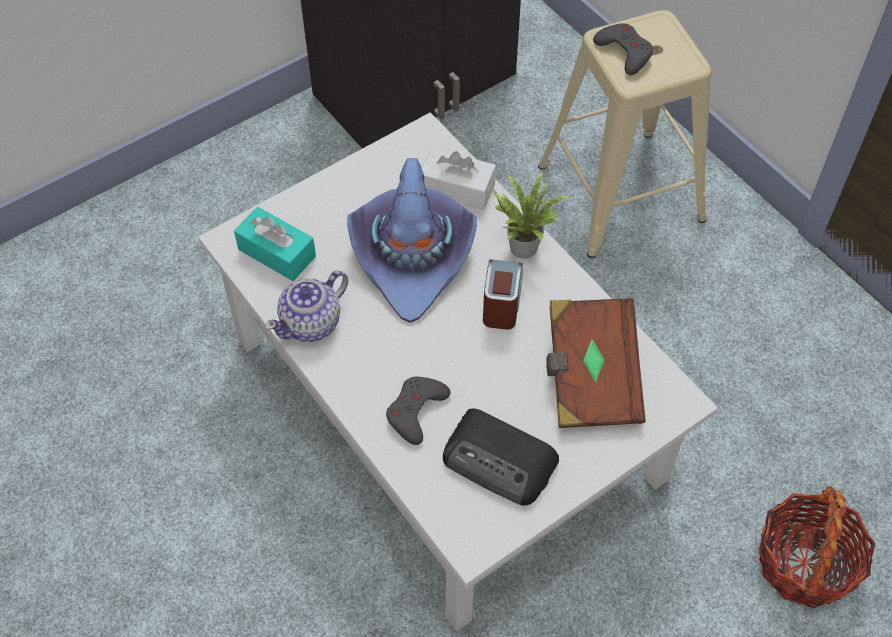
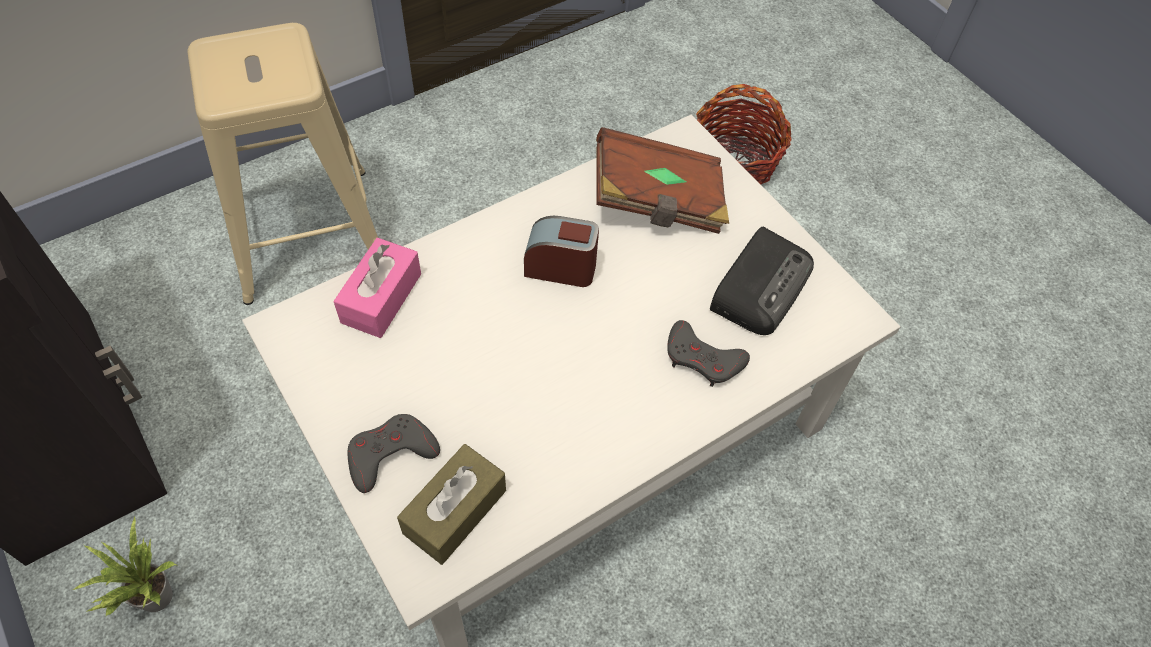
camera: 90 degrees left, 0 degrees up
turquoise tissue box [234,207,316,281] -> brown tissue box [397,444,506,565]
teapot [265,271,348,342] -> none
purple hat [347,158,477,323] -> none
white tissue box [422,148,496,210] -> pink tissue box [333,238,421,338]
potted plant [493,169,572,259] -> potted plant moved to [73,517,176,616]
grey game controller [593,23,654,75] -> grey game controller moved to [348,414,440,493]

